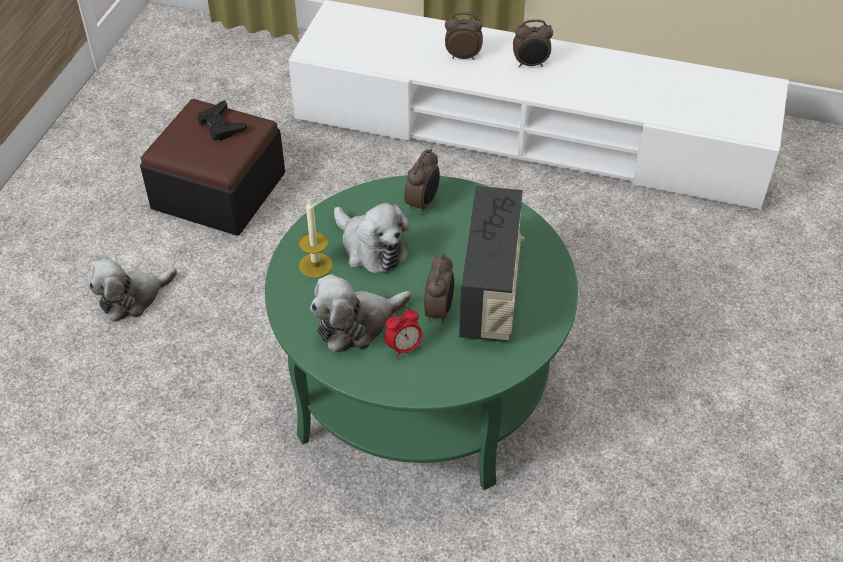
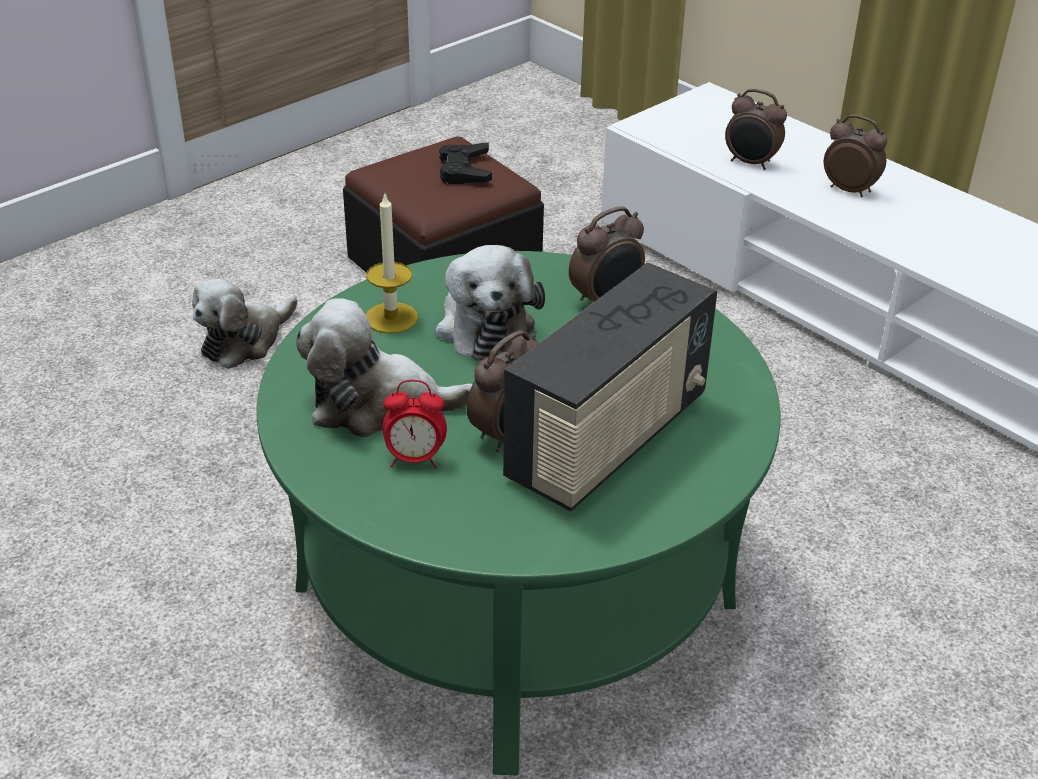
camera: 30 degrees right, 10 degrees down
plush toy [89,258,177,322] -> plush toy turned 45 degrees counterclockwise [192,278,298,369]
alarm clock [513,19,553,67] -> alarm clock moved to [725,89,787,170]

